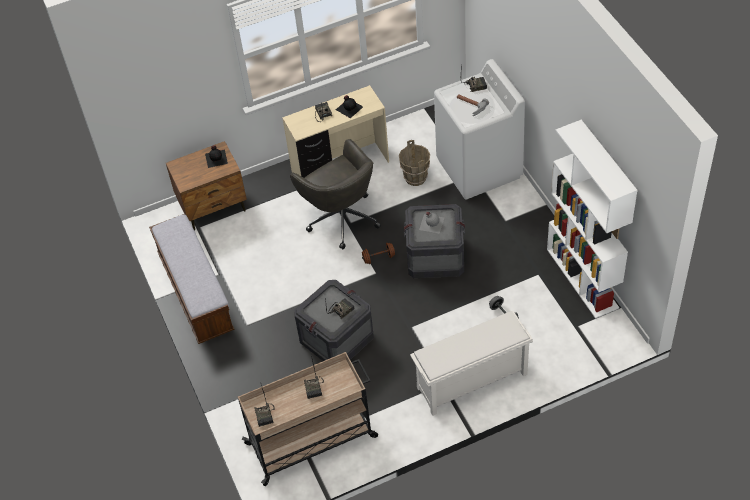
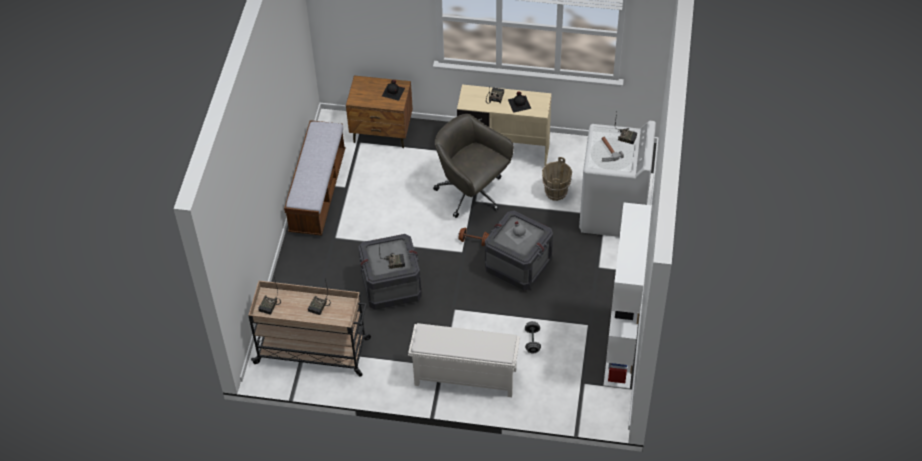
camera: 30 degrees right, 0 degrees up
grey office chair [290,139,381,249] -> grey office chair turned 135 degrees clockwise [433,114,514,218]

